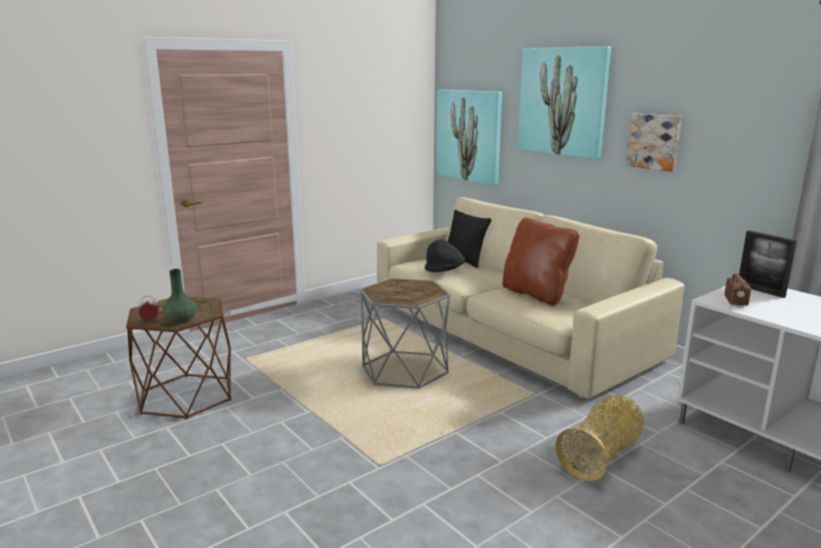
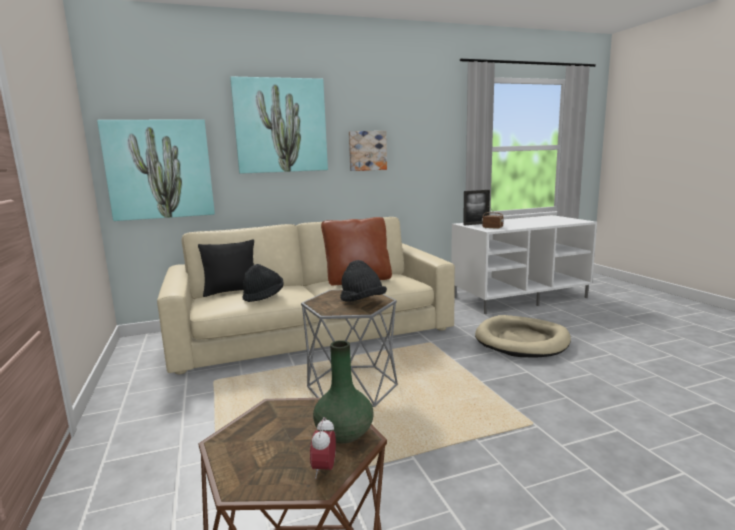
camera: 70 degrees left, 5 degrees down
basket [555,395,644,481] -> beige dog bed [475,315,571,358]
none -> black hat [340,260,387,302]

